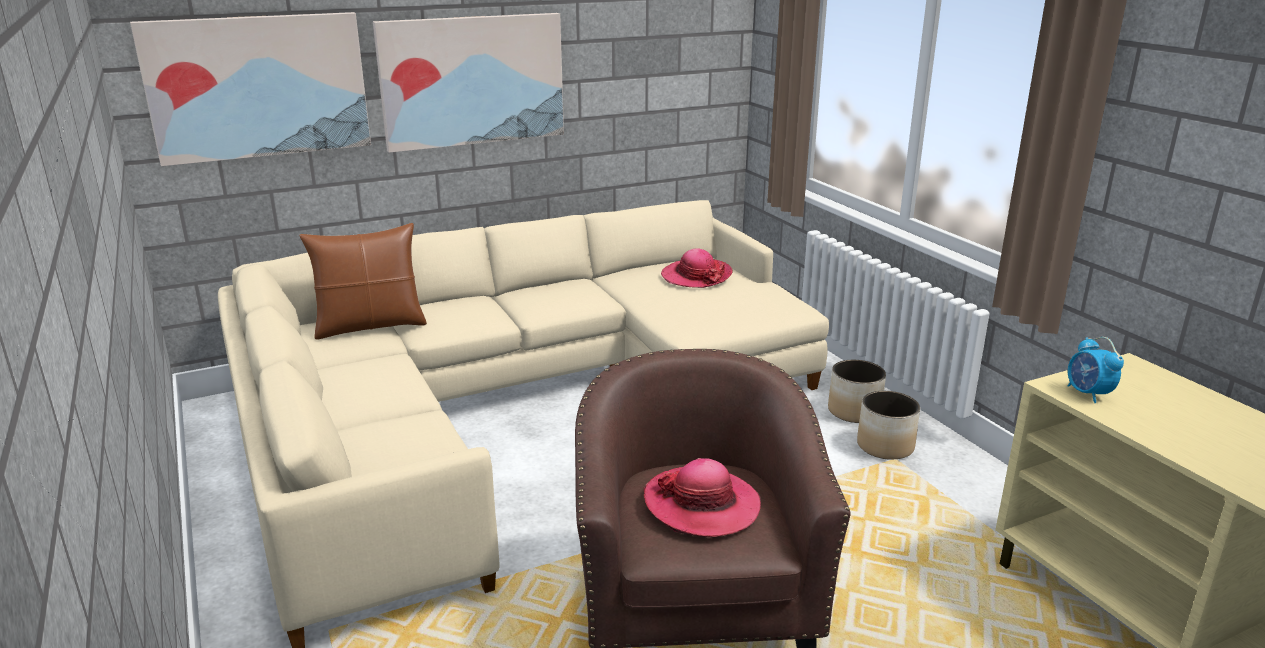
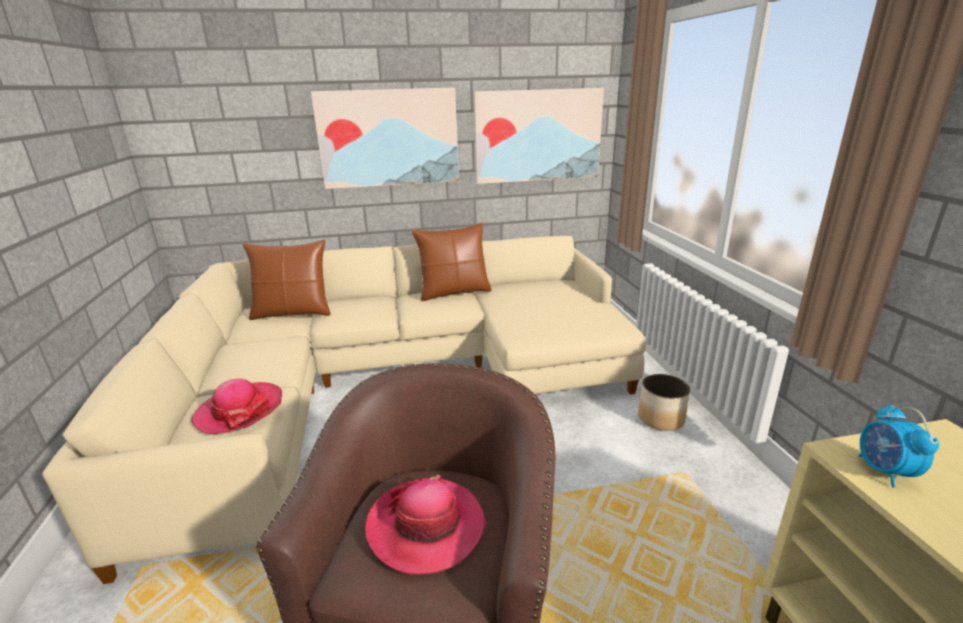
camera: 15 degrees right, 0 degrees up
picture [130,12,371,166] -> picture moved to [473,88,604,184]
hat [661,248,733,288] -> hat moved to [191,379,282,435]
planter [857,391,920,460] -> none
none -> brown pillow [411,222,492,301]

